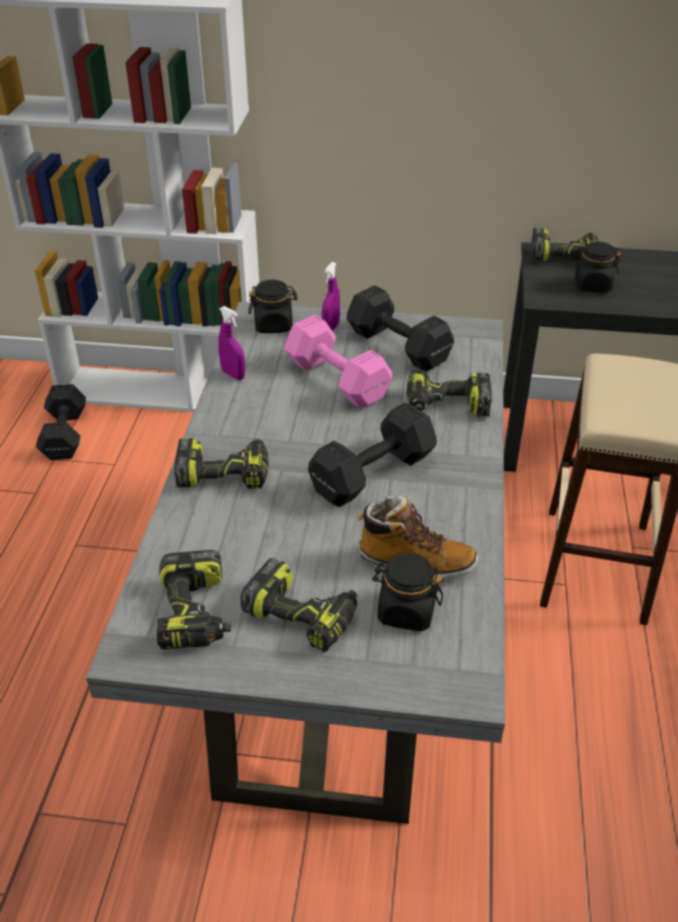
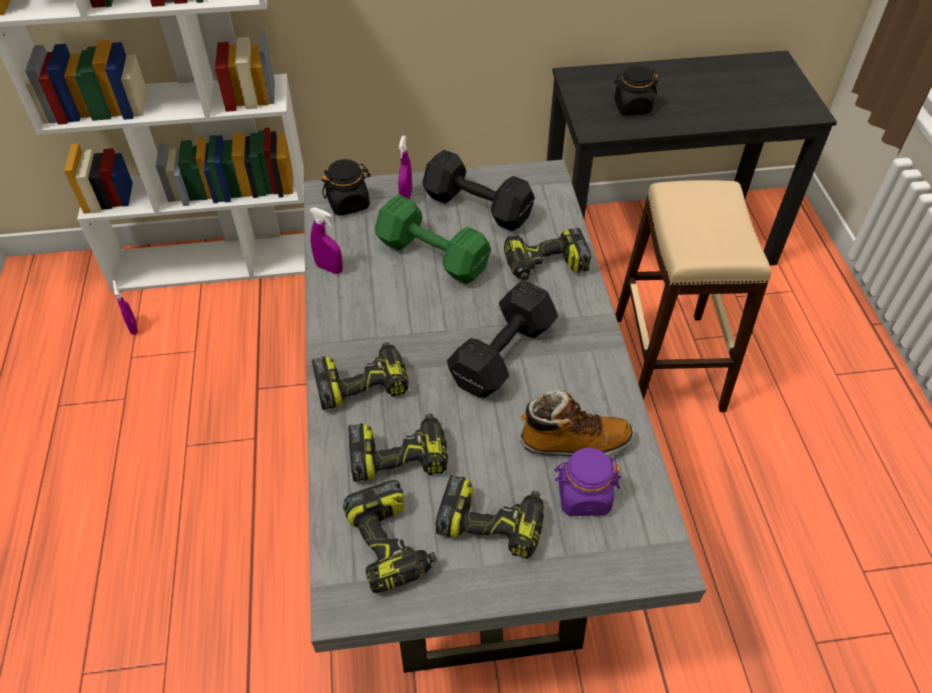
camera: 15 degrees left, 10 degrees up
black dumbbell [36,384,86,460] -> purple spray bottle [113,280,138,335]
pink dumbbell [284,315,392,408] -> green dumbbell [375,195,491,284]
black jar [372,553,443,631] -> purple jar [554,448,621,516]
power drill [531,228,598,262] -> power drill moved to [348,414,448,482]

